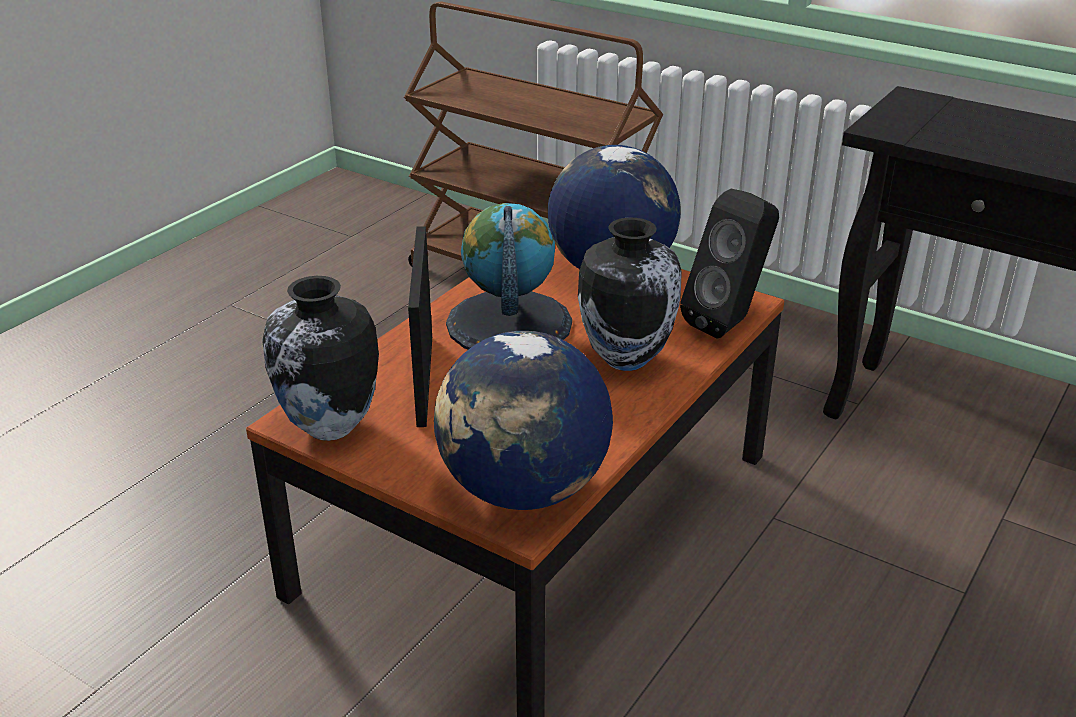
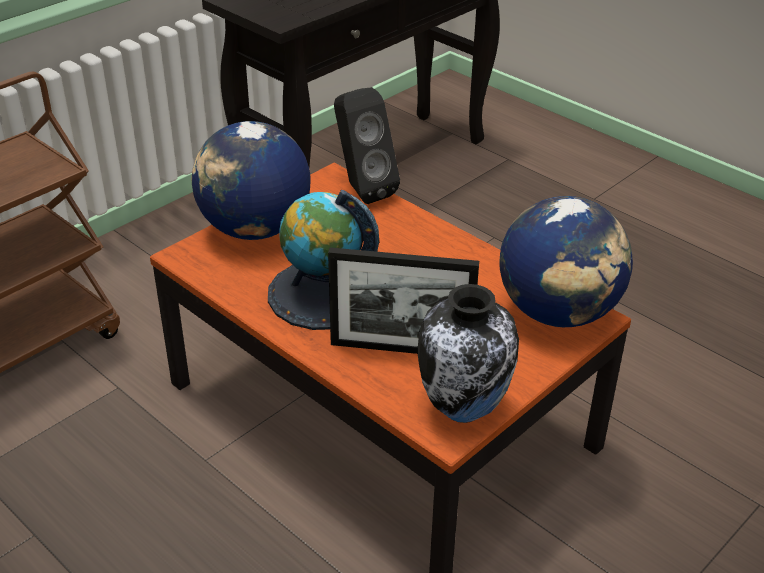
camera: 80 degrees left, 5 degrees up
vase [578,218,682,371] -> none

